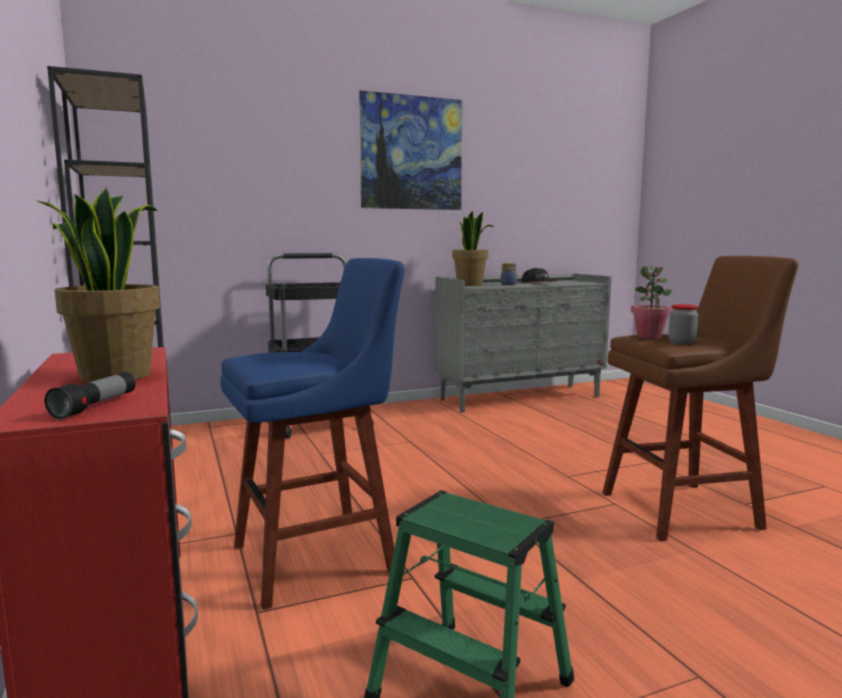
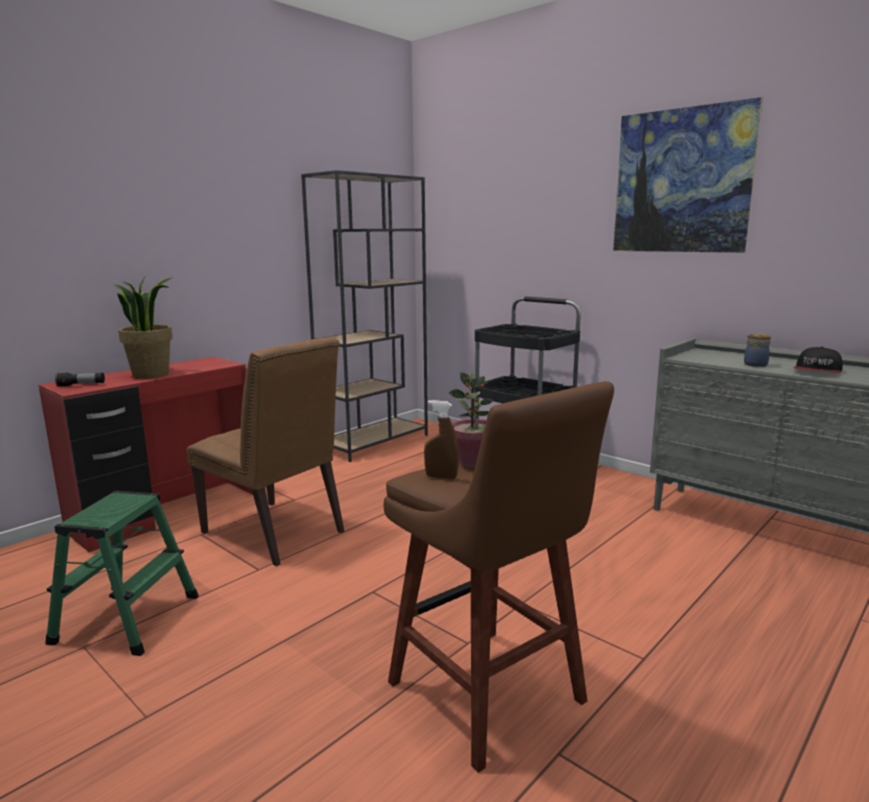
camera: 65 degrees right, 5 degrees up
blue stool [220,258,405,610] -> brown chair [187,336,344,566]
potted plant [452,211,494,286] -> none
jar [668,304,698,345] -> brown spray bottle [424,400,459,479]

